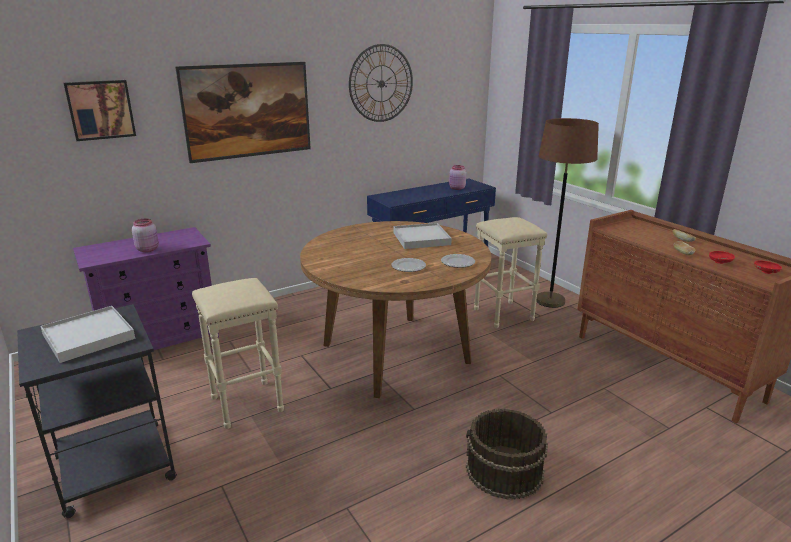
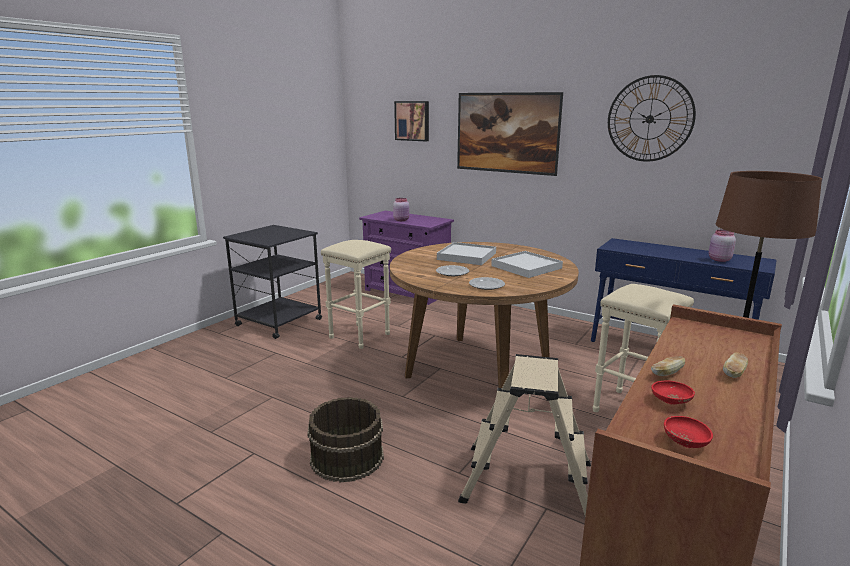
camera: 65 degrees right, 5 degrees down
white tray [40,306,135,363] -> white tray moved to [437,242,496,265]
none -> beige step ladder [458,354,591,516]

